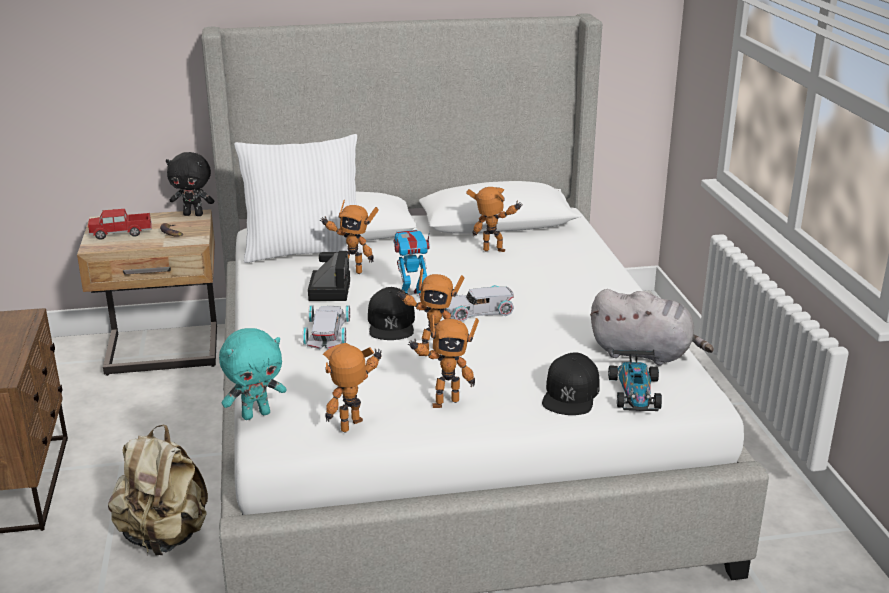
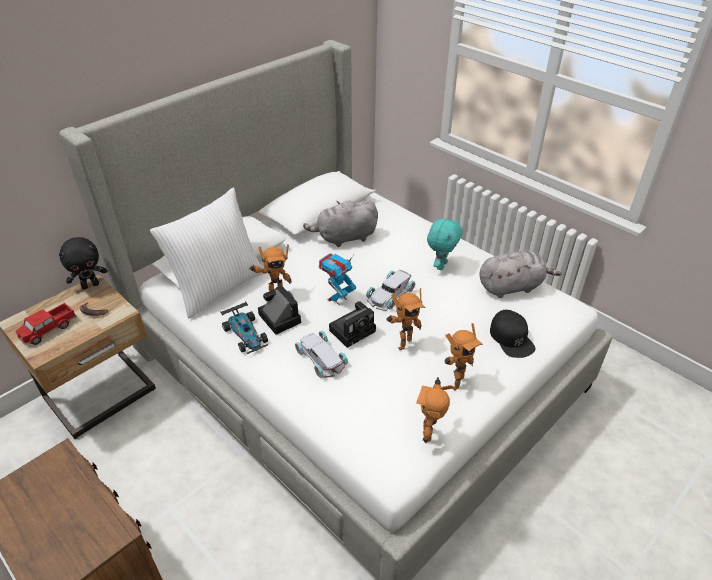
camera: 35 degrees left, 15 degrees up
beige backpack [108,425,208,555] -> none
turquoise plush toy [219,328,286,420] -> turquoise plush toy moved to [427,219,462,270]
black cap [368,287,415,340] -> camera [329,301,376,348]
toy robot [466,187,523,252] -> grey plush toy [303,200,378,247]
toy car [608,348,662,411] -> toy car moved to [220,301,268,354]

